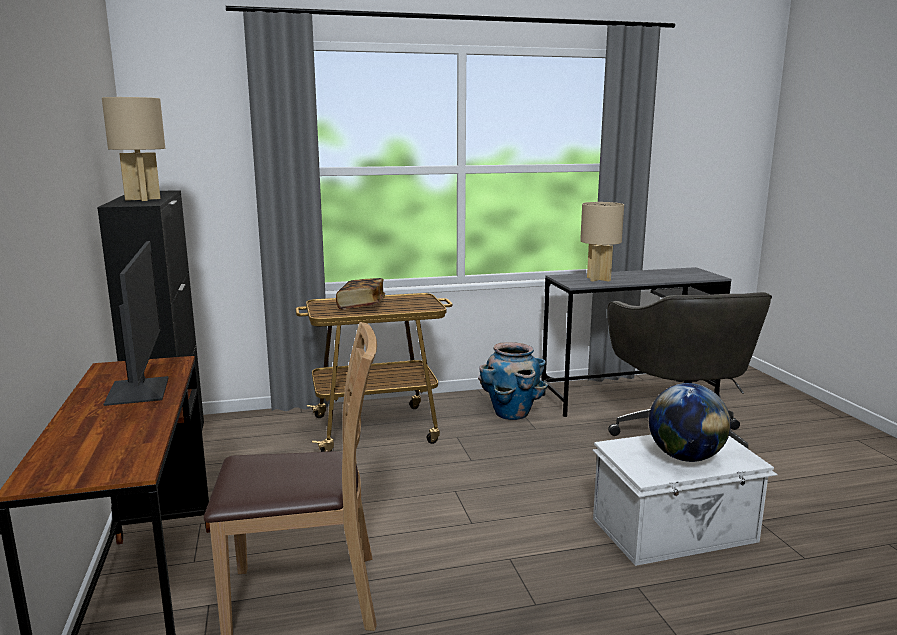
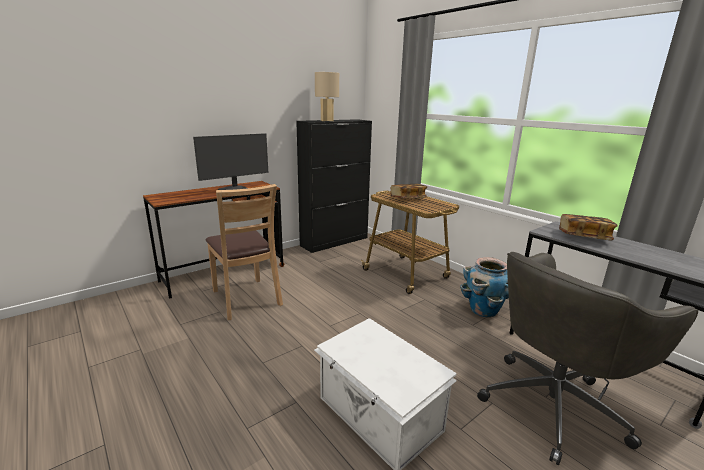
camera: 65 degrees right, 5 degrees up
beige table lamp [580,202,624,282] -> book [559,214,618,241]
globe [649,383,731,462] -> none

